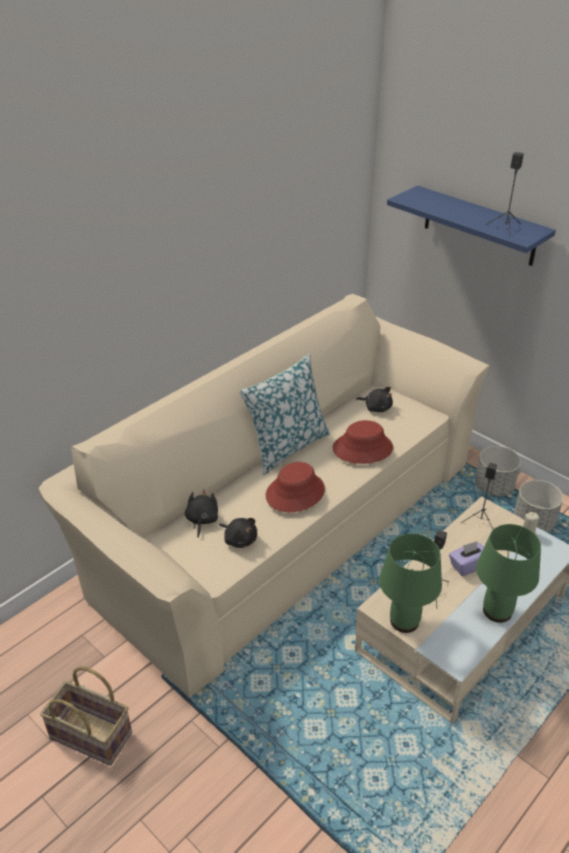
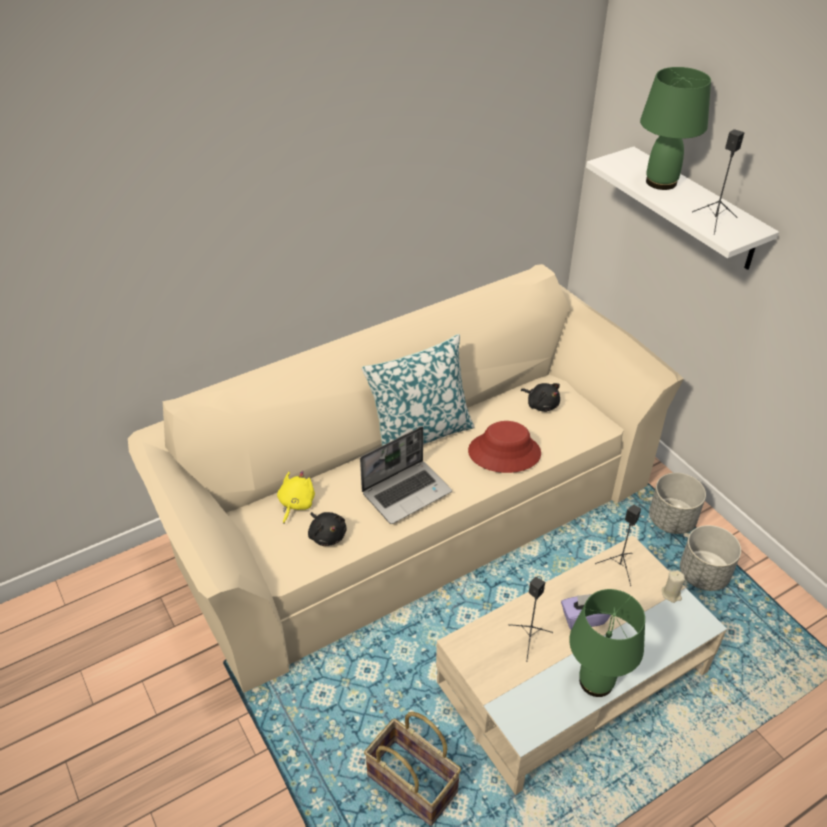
camera: 15 degrees right, 5 degrees up
basket [40,666,132,766] -> basket moved to [364,712,461,826]
black plush toy [185,489,218,538] -> yellow plush toy [277,471,315,524]
red hat [266,462,325,512] -> laptop [360,426,452,524]
green table lamp [379,533,442,633] -> green table lamp moved to [640,67,711,190]
blue shelf [387,186,556,266] -> white shelf [586,147,779,270]

